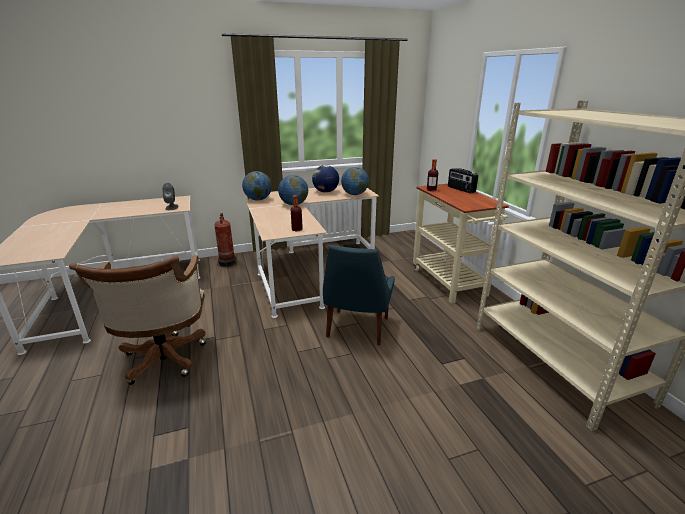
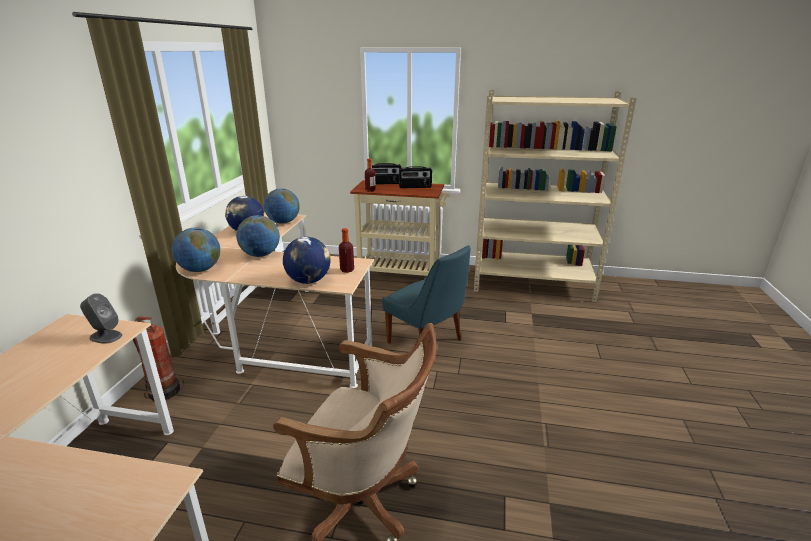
camera: 60 degrees left, 0 degrees up
none -> globe [283,237,330,284]
none -> radio [399,166,432,188]

